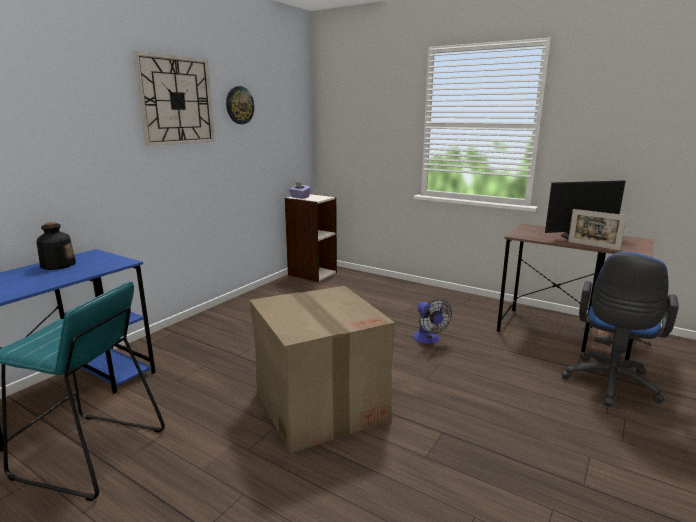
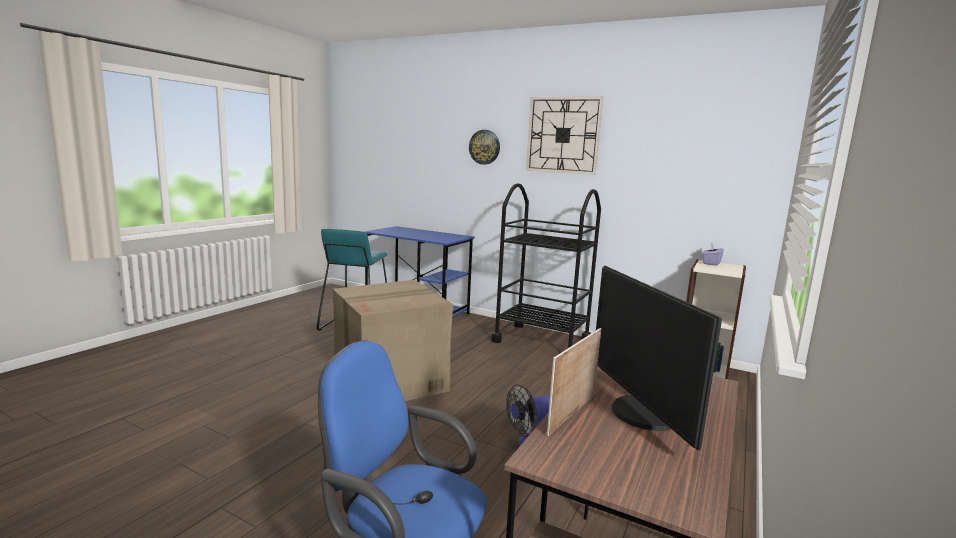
camera: 85 degrees right, 5 degrees down
bottle [37,222,76,270] -> none
wall clock [226,86,254,124] -> wall clock moved to [469,130,500,165]
none -> black cart [491,183,601,350]

